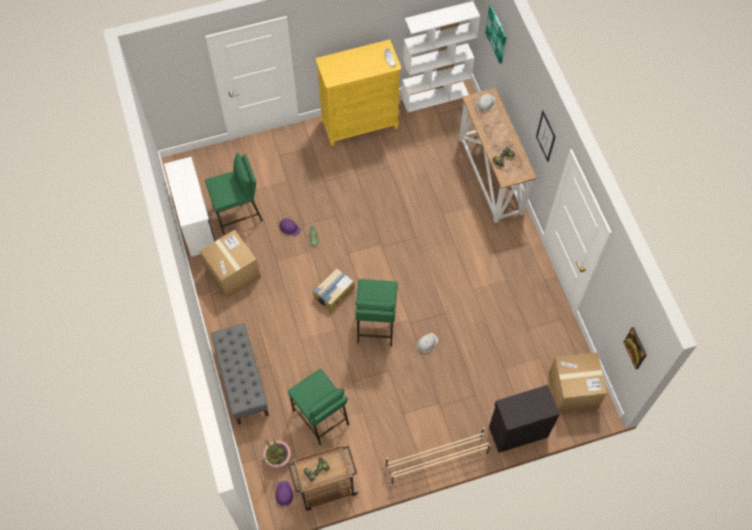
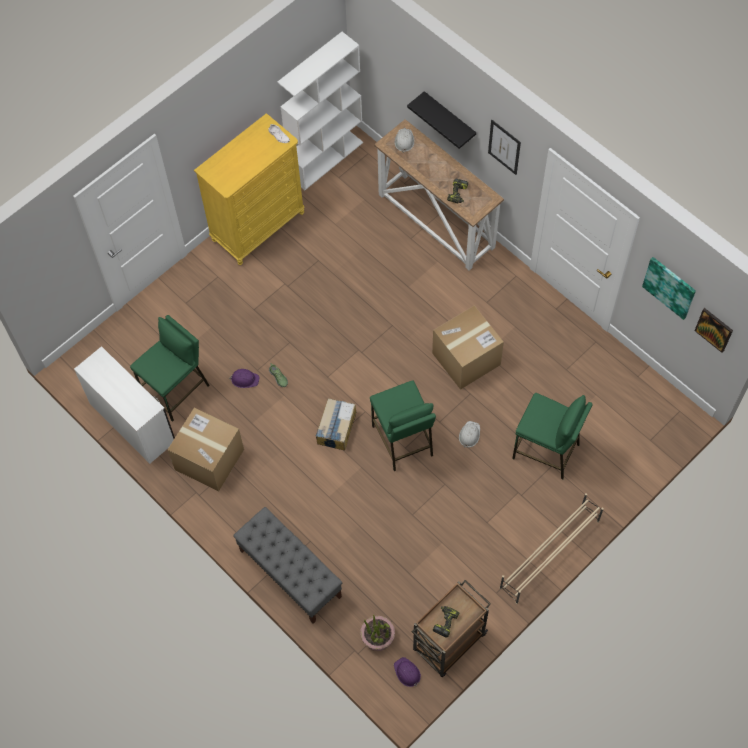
camera: 25 degrees left, 0 degrees up
green stool [288,369,349,445] -> green stool moved to [512,393,593,480]
picture [485,5,507,64] -> picture moved to [642,257,696,320]
black cabinet [489,385,560,453] -> none
cardboard box [549,352,607,412] -> cardboard box moved to [432,305,504,390]
none -> black shelf [407,91,476,149]

